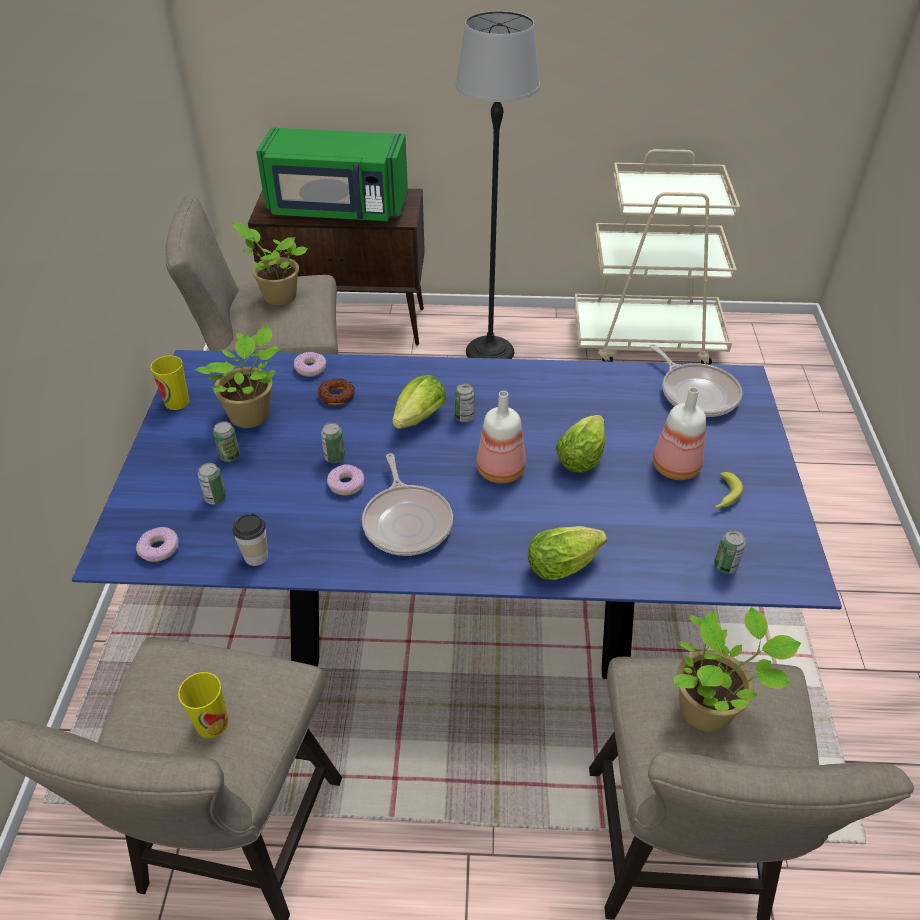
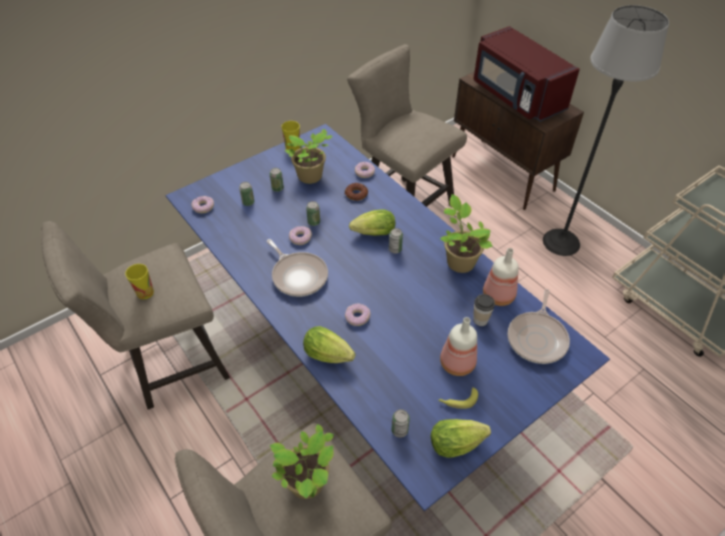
camera: 50 degrees right, 5 degrees up
potted plant [231,222,308,305] -> potted plant moved to [440,194,493,273]
cup [233,514,268,566] -> cup moved to [473,294,495,326]
green microwave [256,127,408,221] -> red microwave [474,26,580,122]
frying pan [362,453,453,556] -> frying pan turned 75 degrees counterclockwise [267,239,328,297]
bottle [476,391,526,484] -> bottle moved to [483,248,519,306]
lettuce [556,415,605,473] -> lettuce moved to [431,419,491,458]
none -> donut [345,304,370,326]

